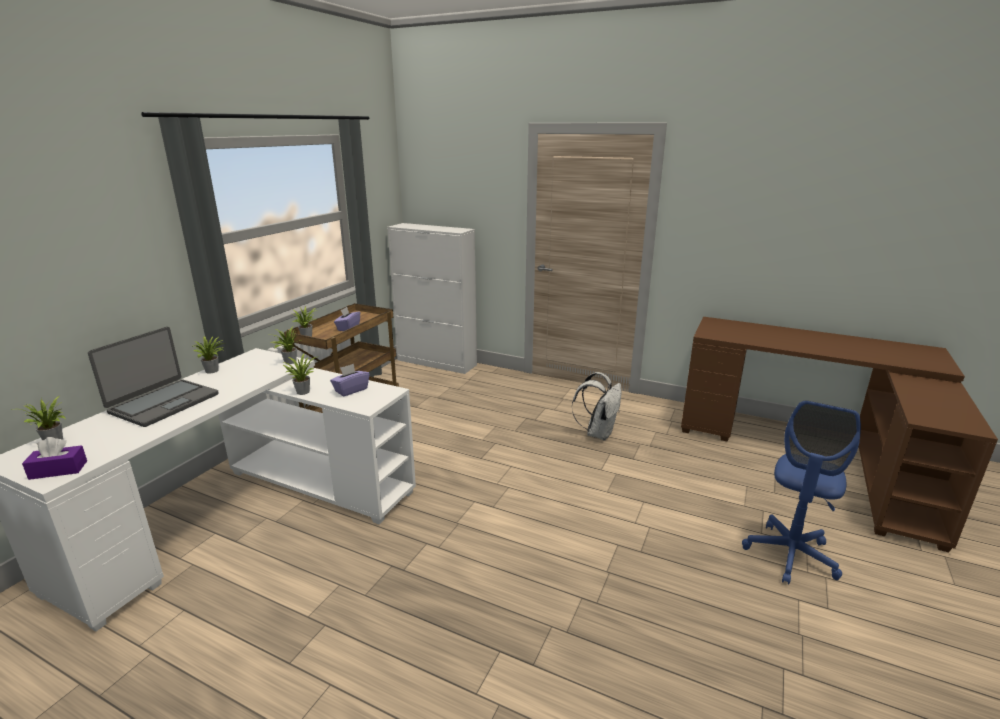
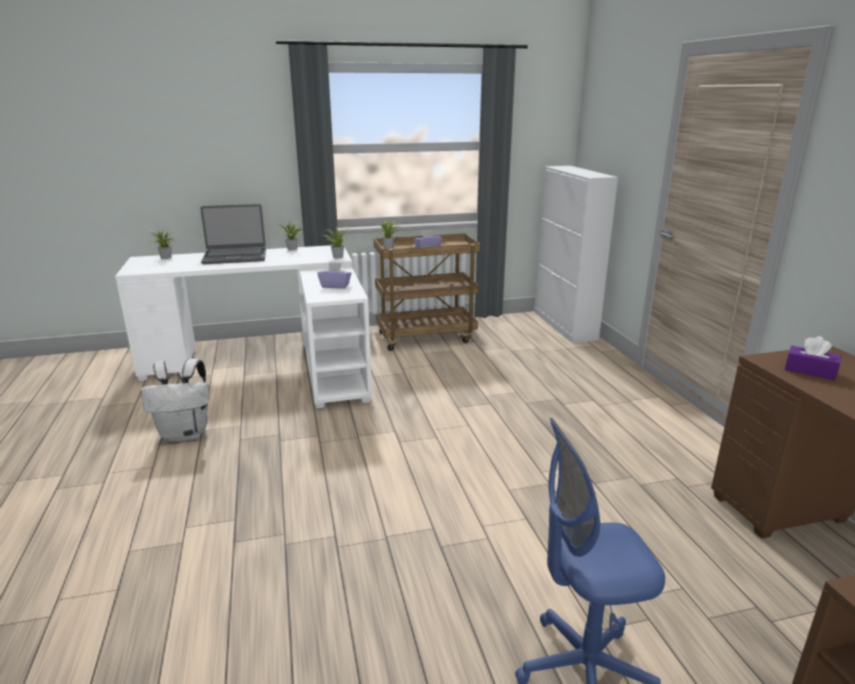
camera: 50 degrees right, 0 degrees up
purple tissue box [22,437,87,480] -> purple tissue box moved to [785,336,841,381]
potted plant [283,354,319,395] -> none
white backpack [572,372,622,440] -> white backpack moved to [141,359,210,442]

